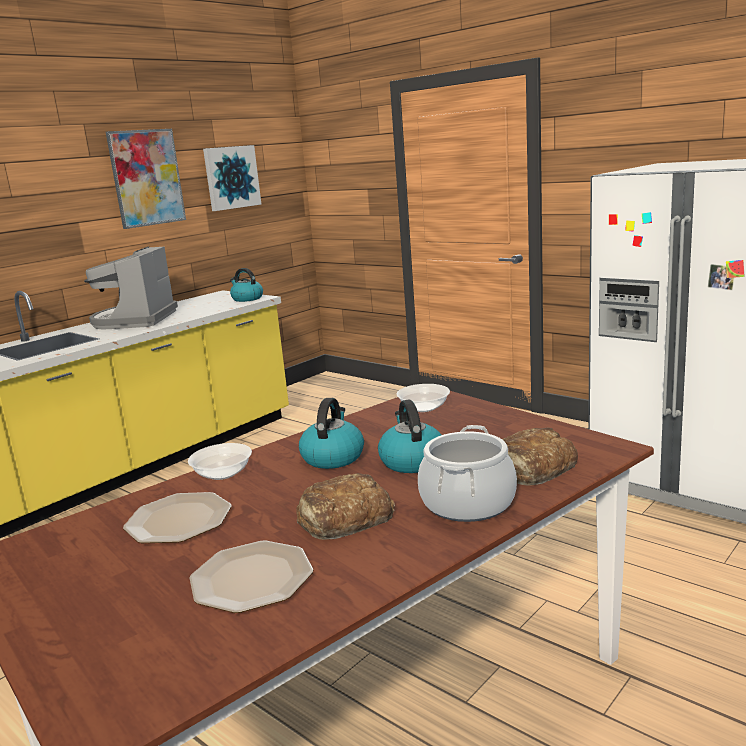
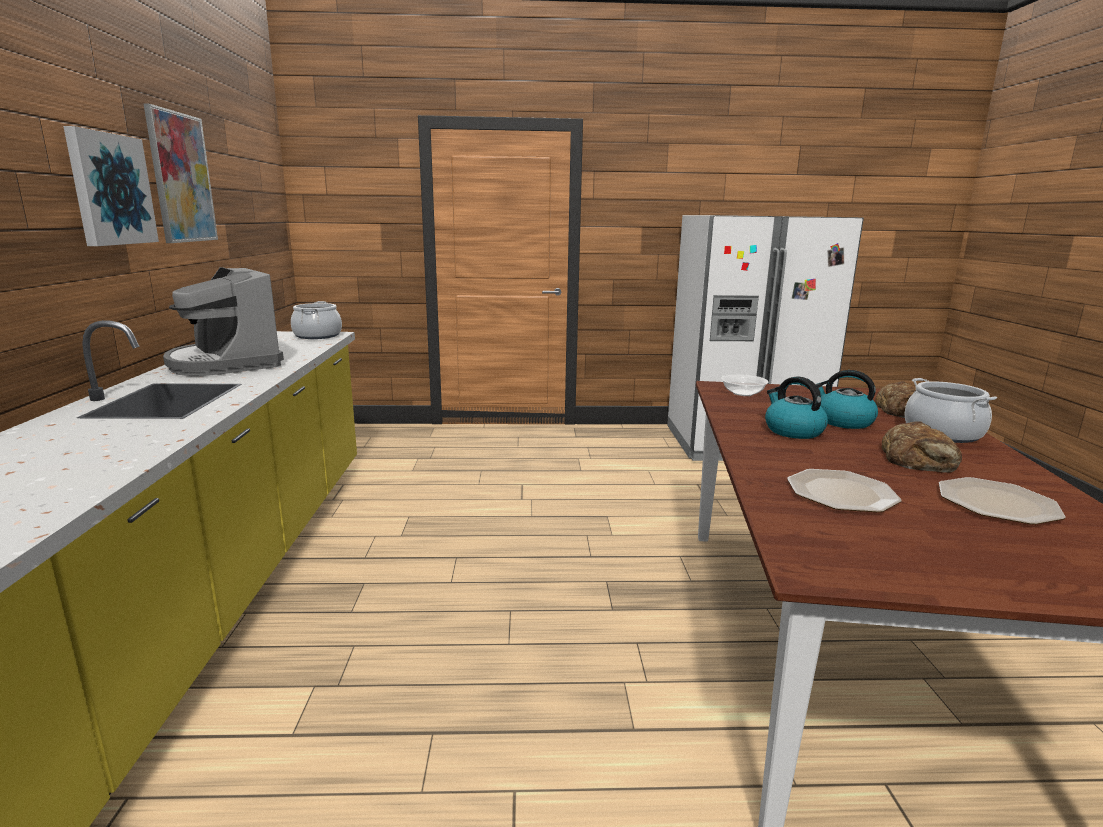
camera: 45 degrees left, 0 degrees up
bowl [188,443,252,480] -> none
picture [203,145,261,211] -> picture moved to [63,126,159,246]
kettle [230,268,263,302] -> cooking pot [291,301,342,339]

